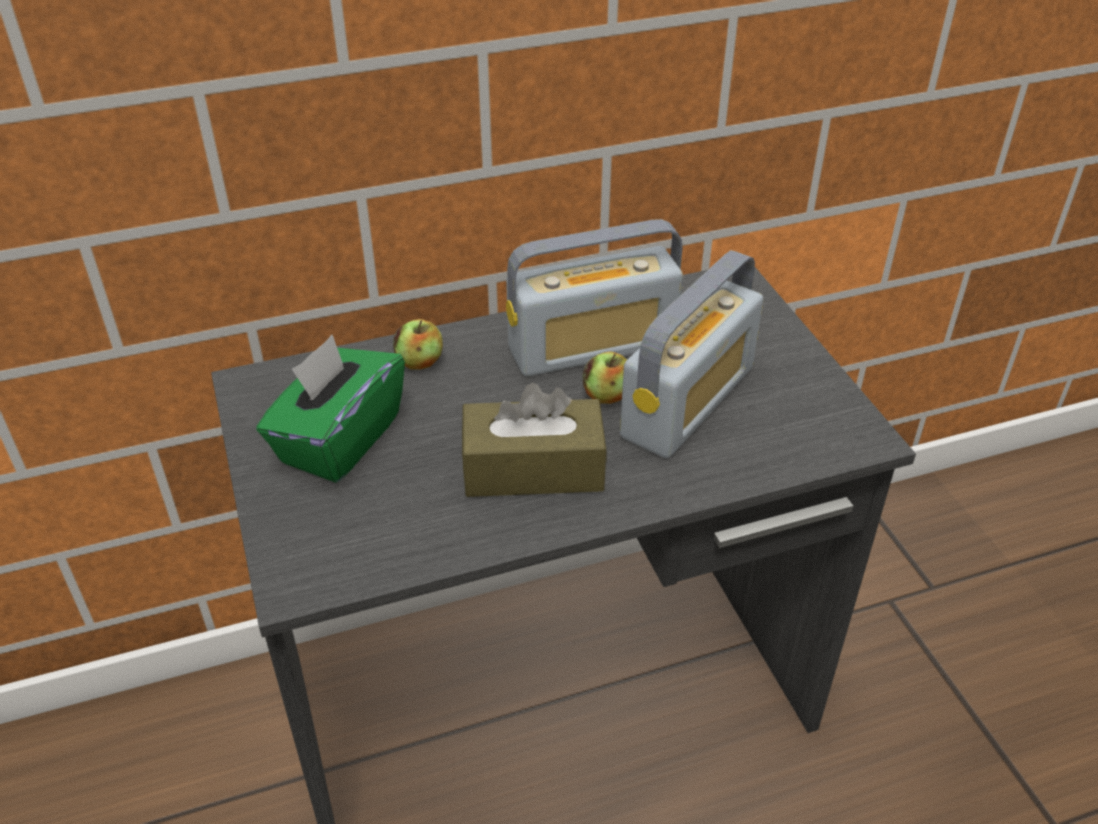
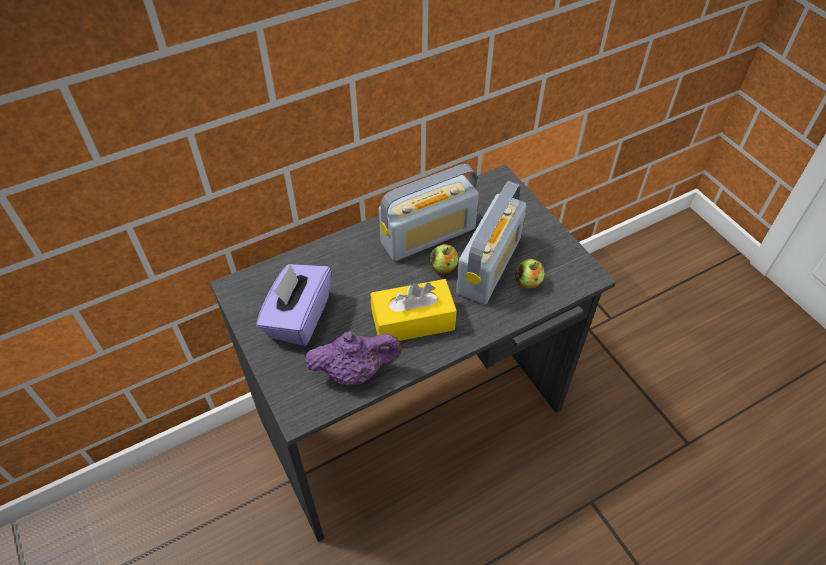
camera: 10 degrees left, 10 degrees up
green tissue box [256,335,405,483] -> purple tissue box [256,264,331,346]
apple [393,319,443,369] -> apple moved to [515,259,545,289]
brown tissue box [462,383,607,497] -> yellow tissue box [371,279,457,341]
none -> purple teapot [304,331,401,385]

